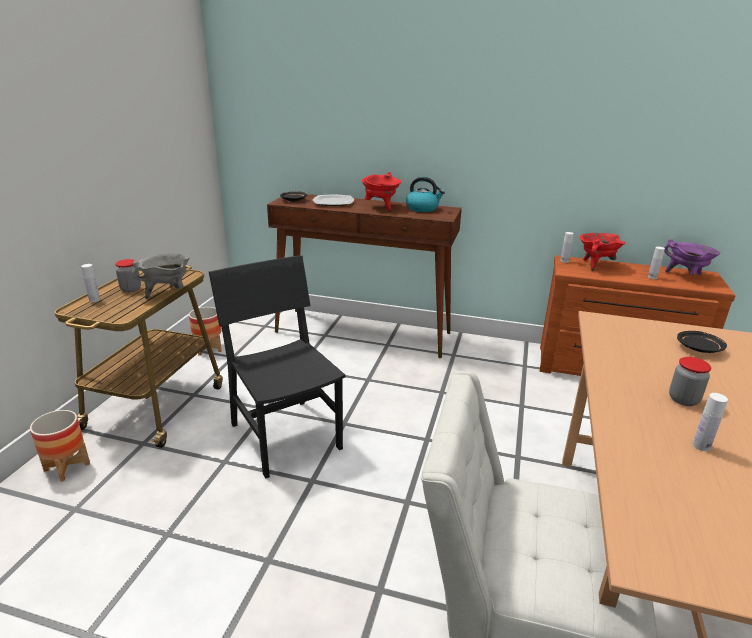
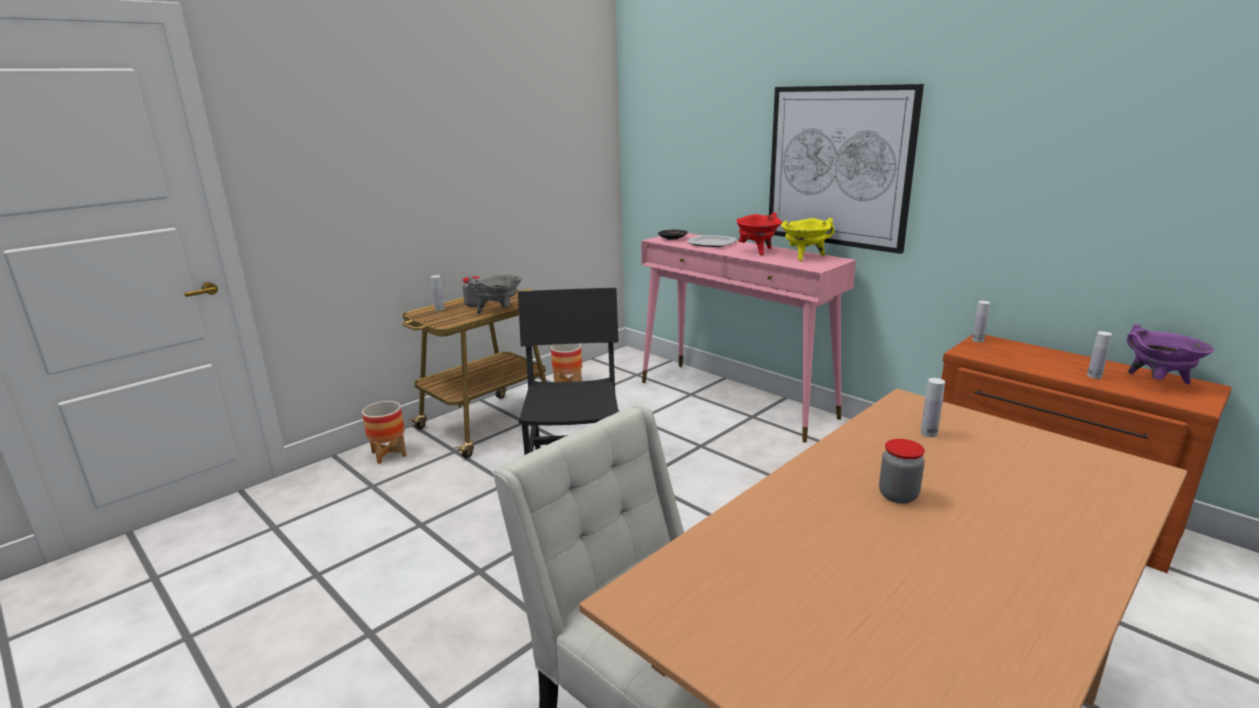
camera: 30 degrees right, 5 degrees down
brown console table [267,194,462,358] -> pink console table [641,233,856,443]
kettle [406,177,445,212] -> yellow cooking pot [781,218,834,261]
red cooking pot [580,233,625,271] -> none
black plate [677,331,727,353] -> none
white bottle [692,393,728,451] -> white bottle moved to [920,378,945,437]
none -> picture [769,84,924,254]

